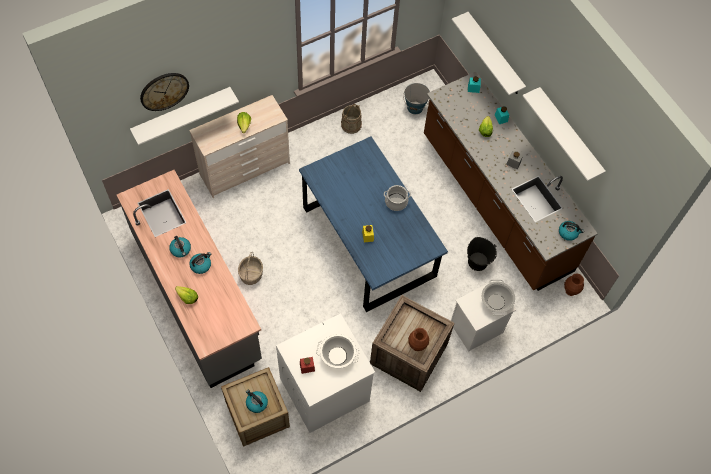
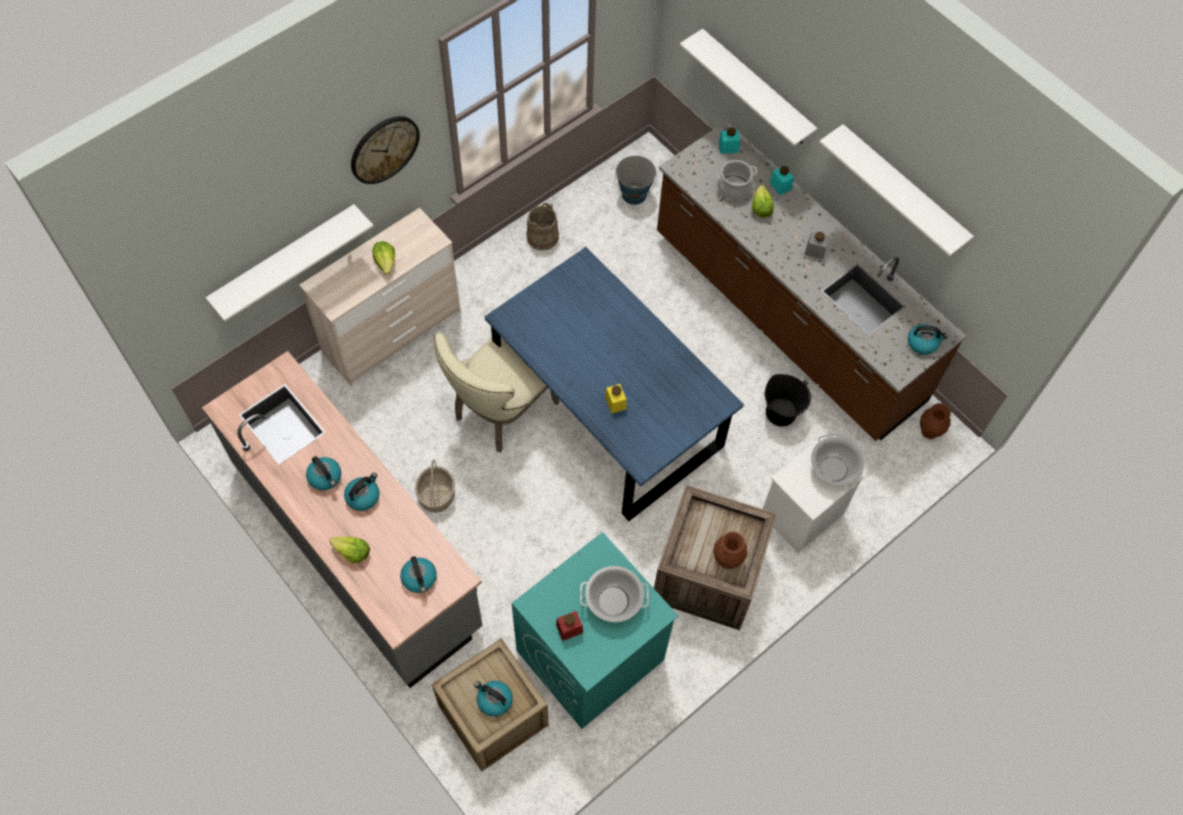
camera: 10 degrees left, 0 degrees up
wall clock [140,73,189,111] -> wall clock moved to [351,116,420,184]
white washing machine [276,313,375,433] -> turquoise washing machine [511,532,678,729]
cooking pot [384,185,411,211] -> cooking pot moved to [717,160,758,200]
none -> kettle [400,556,437,593]
none -> beige chair [434,333,560,452]

